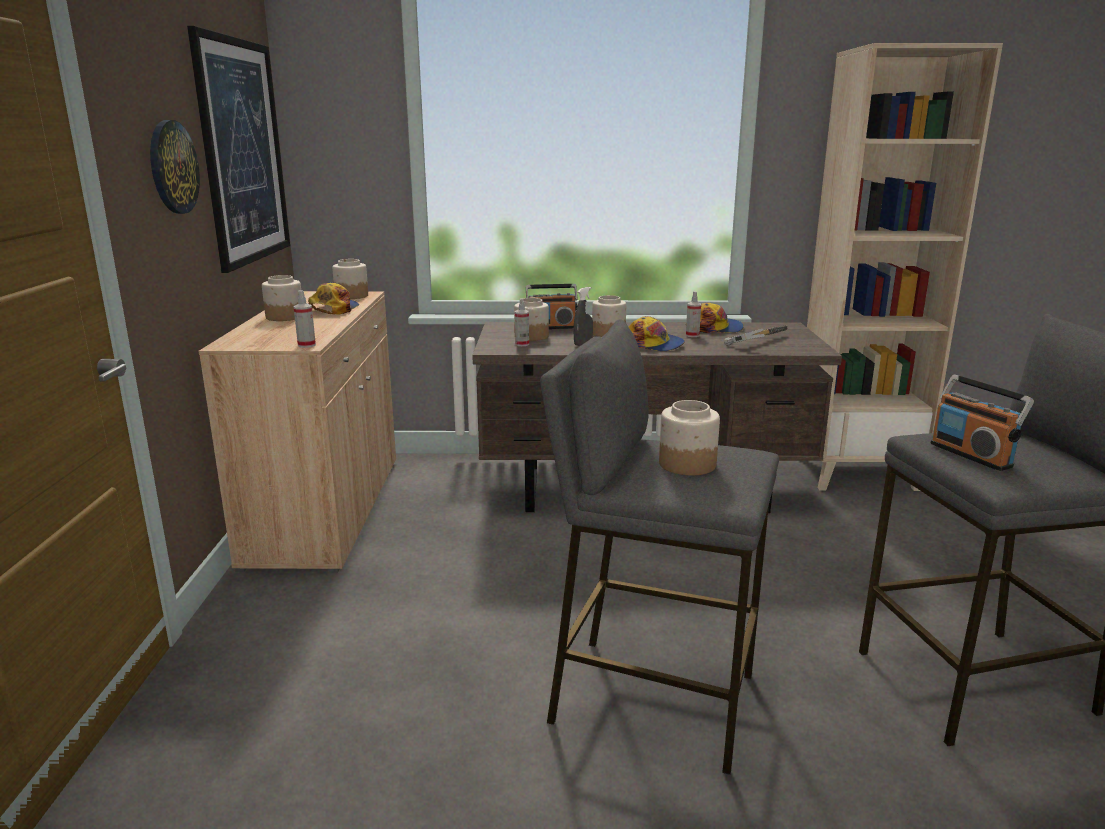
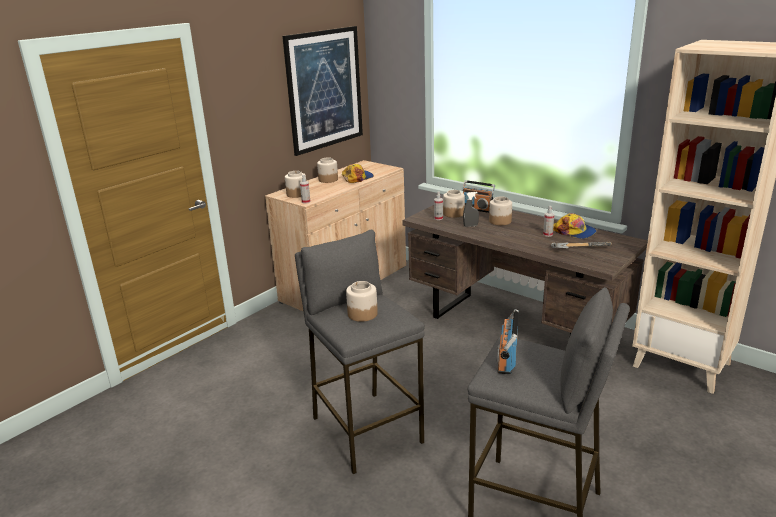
camera: 40 degrees right, 5 degrees up
wall clock [150,120,200,214] -> none
jar [332,259,368,299] -> jar moved to [285,171,306,198]
cap [629,316,685,351] -> none

